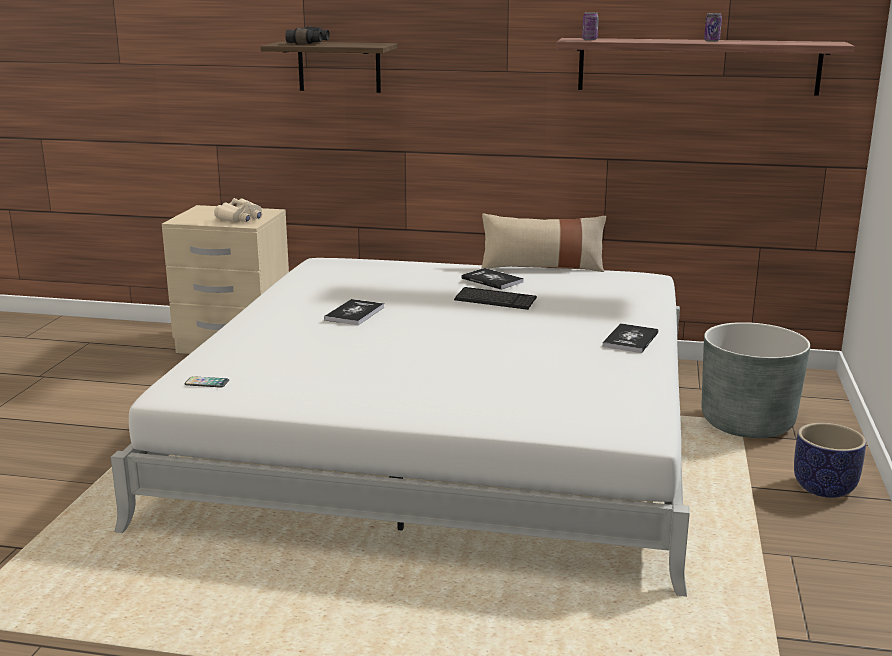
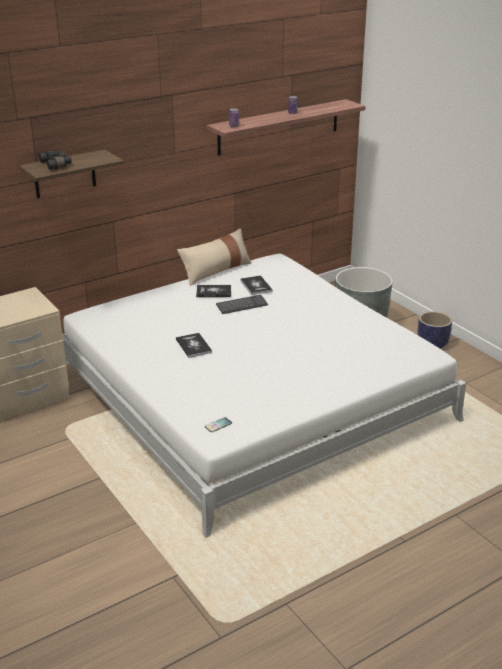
camera: 45 degrees left, 10 degrees up
beige binoculars [214,198,262,222] -> none
book [602,323,659,353] -> book moved to [240,275,273,295]

